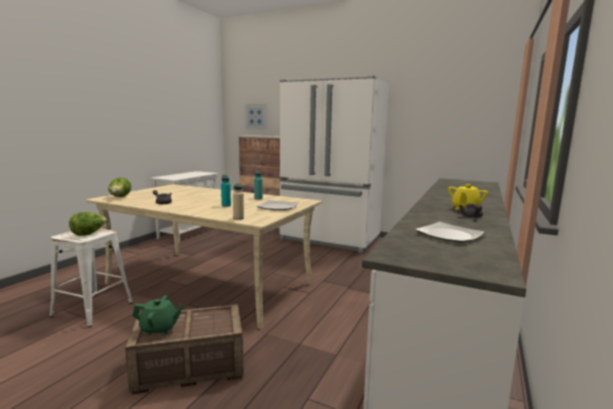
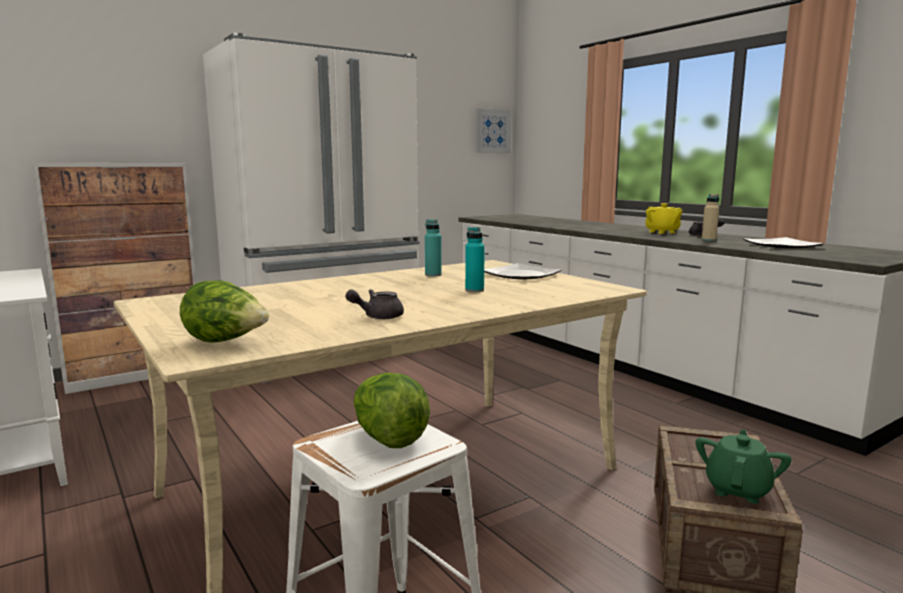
camera: 60 degrees left, 0 degrees up
beige bottle [233,183,244,220] -> beige bottle moved to [702,194,719,241]
picture [245,104,267,129] -> picture moved to [476,108,512,153]

